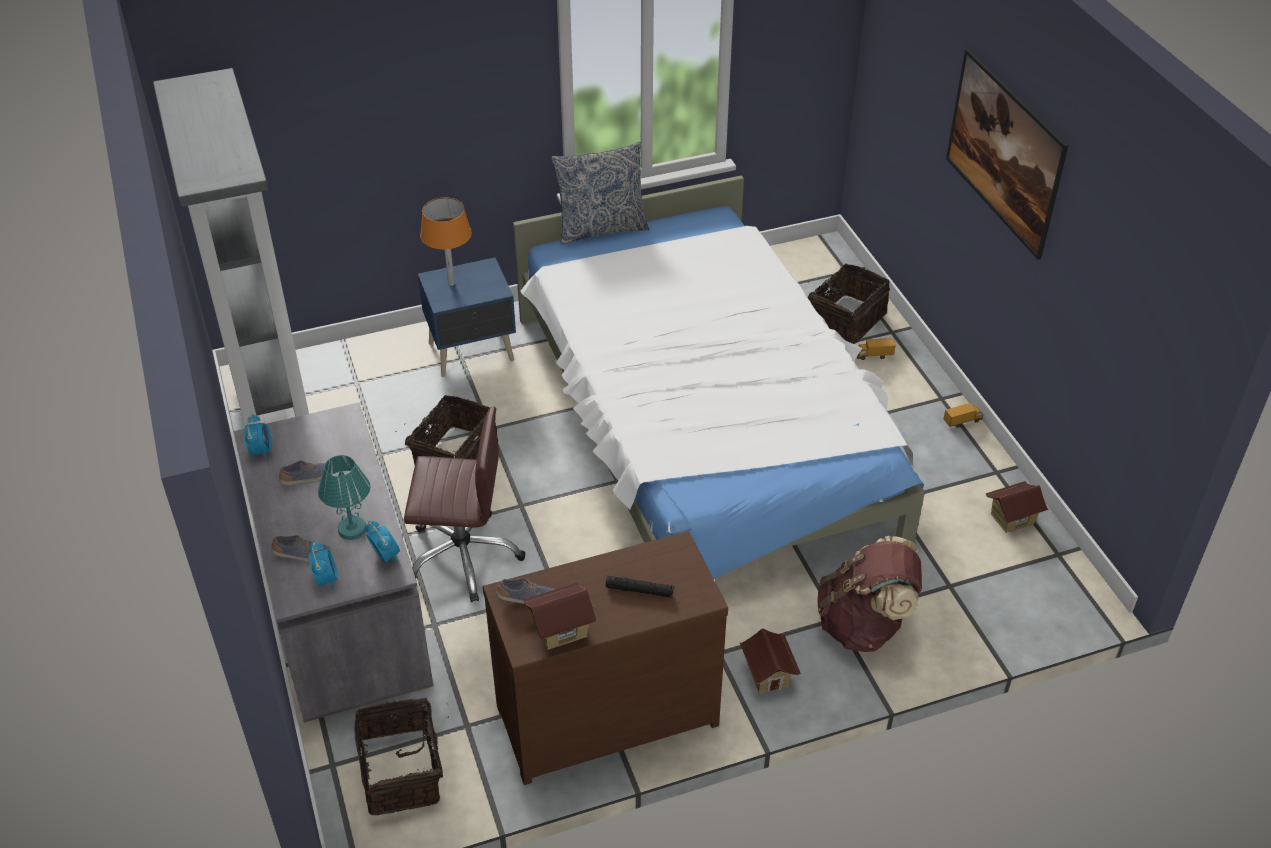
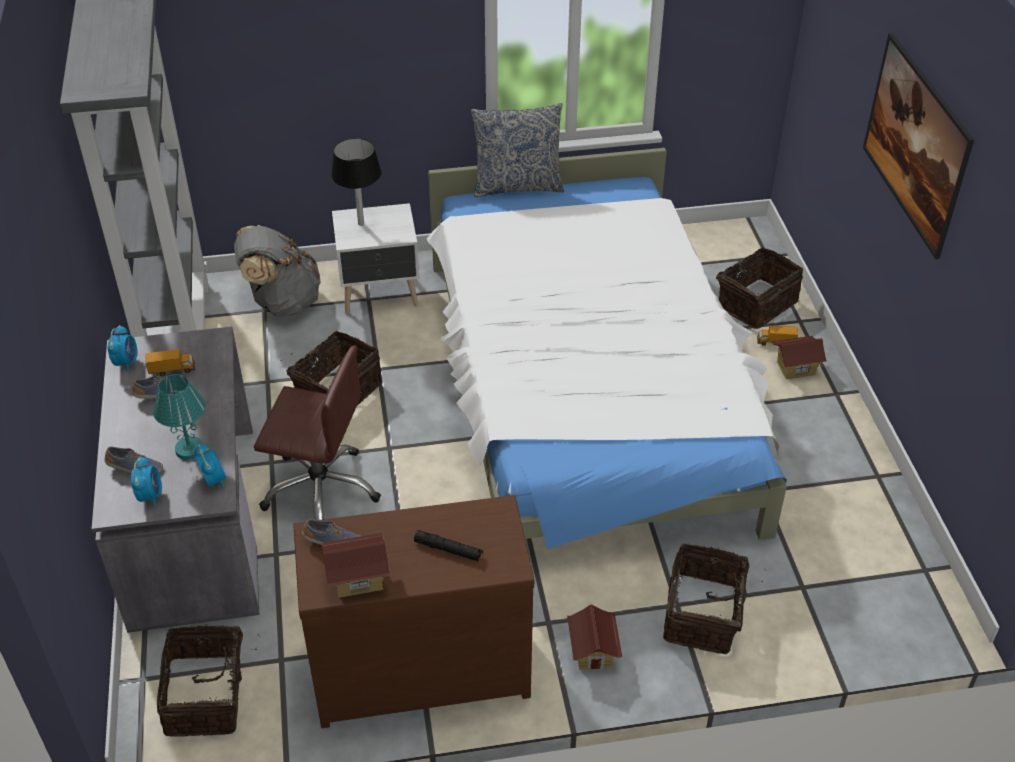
camera: 10 degrees right, 0 degrees up
blue nightstand [418,258,516,377] -> white nightstand [332,203,419,314]
orange table lamp [420,198,472,286] -> black table lamp [331,138,382,226]
brown backpack [817,536,922,652] -> basket [663,544,763,654]
toy truck [944,403,983,428] -> toy truck moved to [145,349,195,376]
toy house [986,481,1049,533] -> toy house moved to [772,336,827,379]
none -> grey backpack [234,225,321,317]

